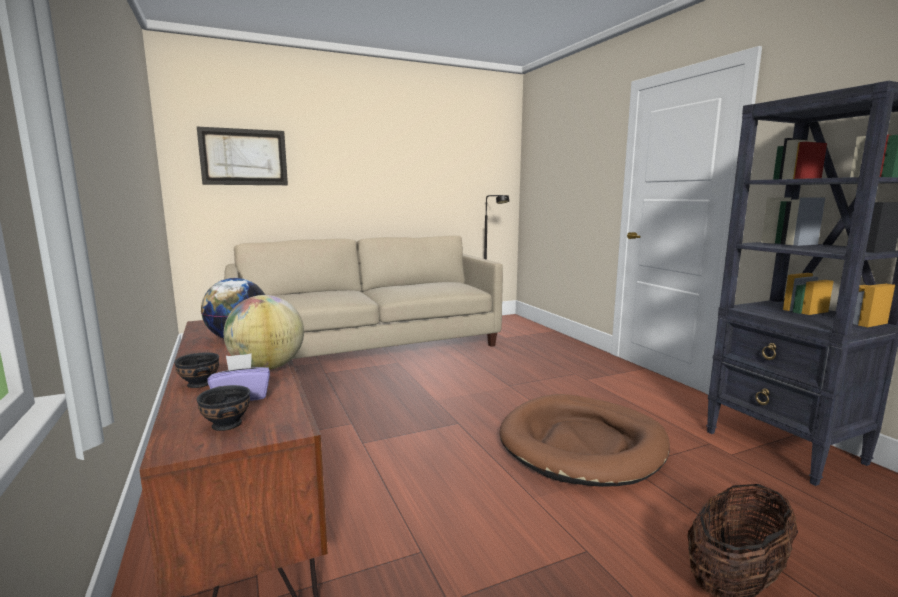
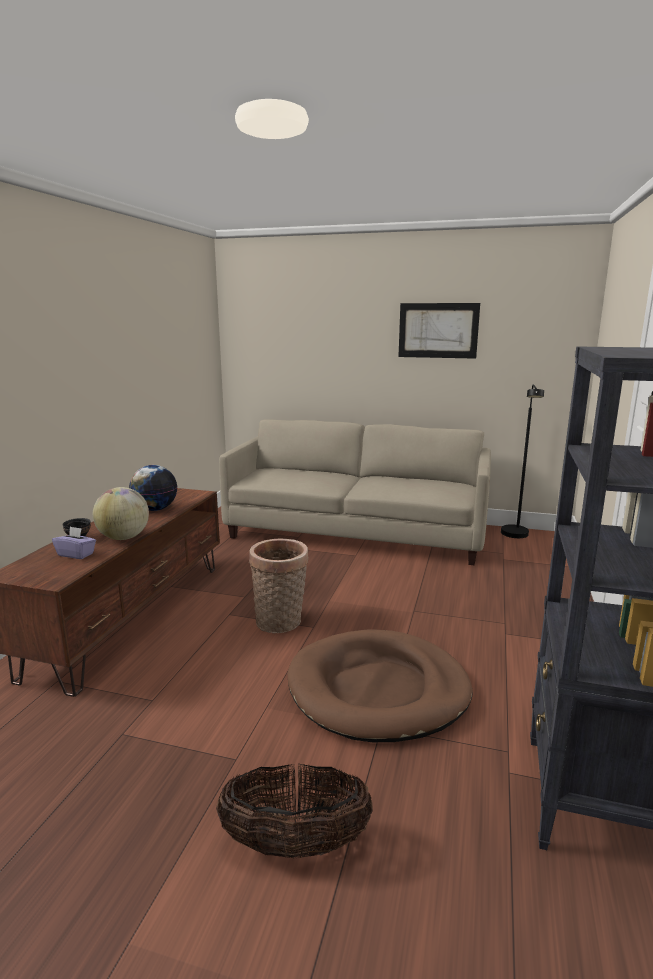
camera: 40 degrees right, 5 degrees up
picture [197,127,288,185] -> picture moved to [398,303,480,359]
black bowl [197,385,250,431] -> none
none -> basket [249,539,309,633]

